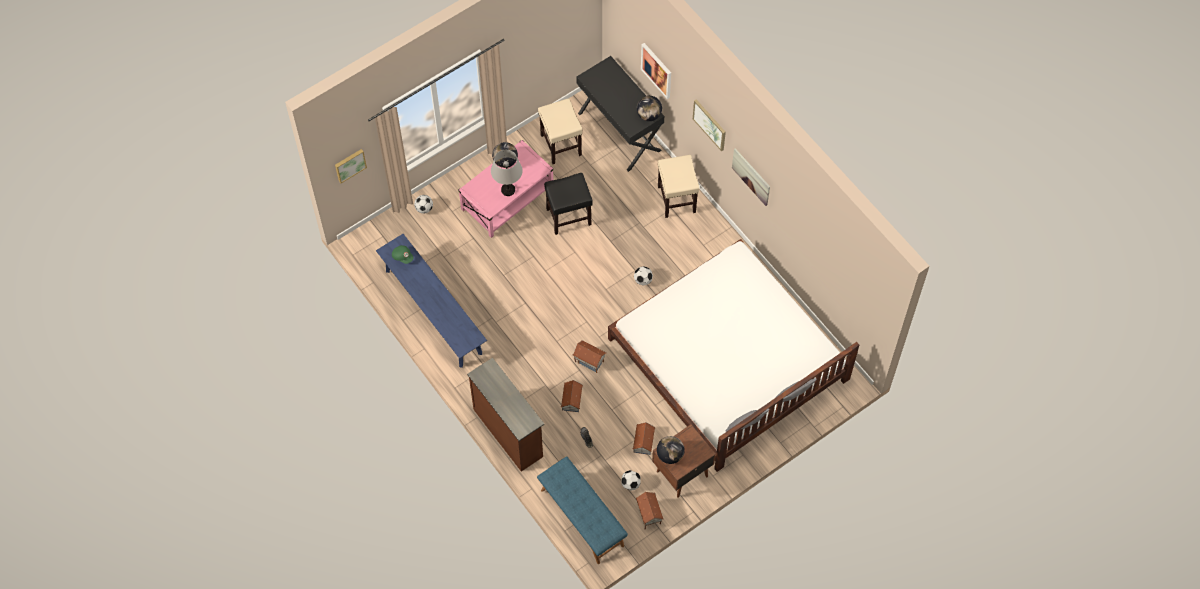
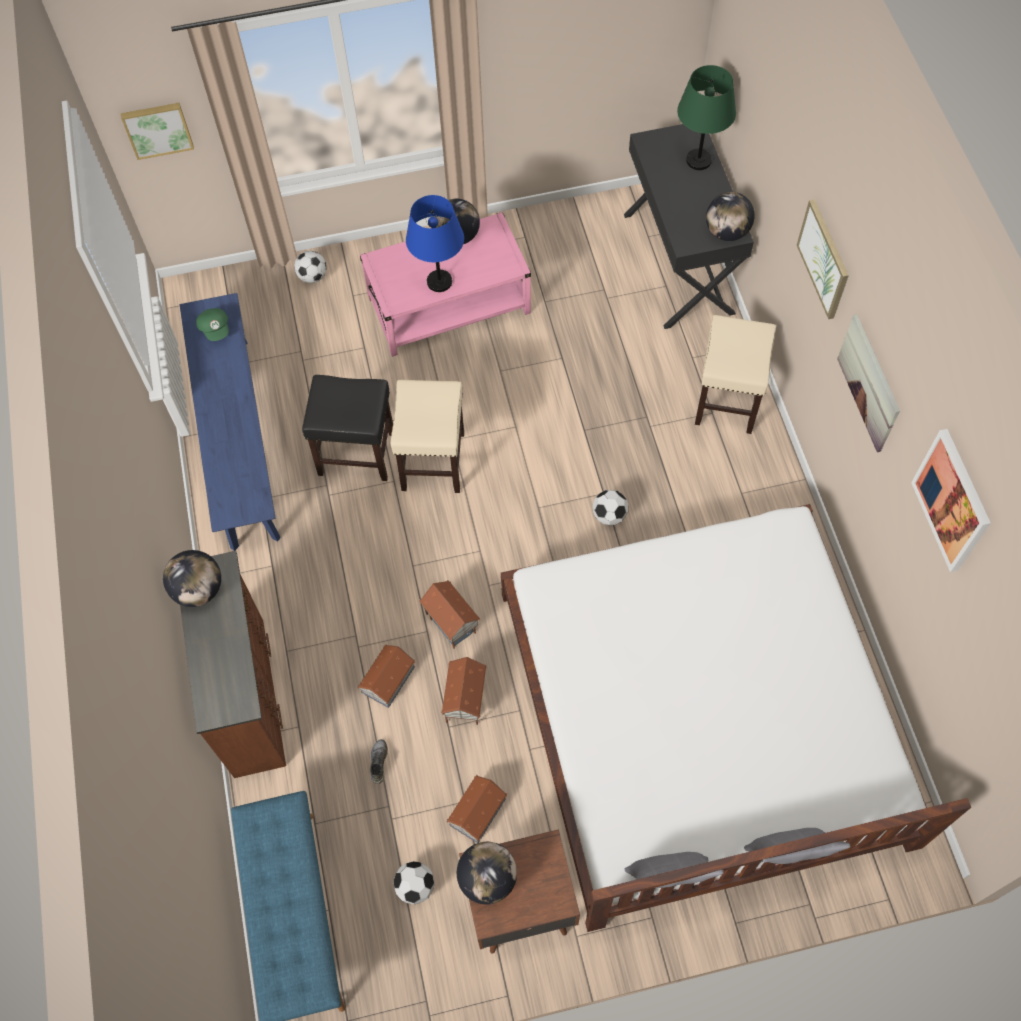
camera: 25 degrees right, 0 degrees up
grey table lamp [491,150,523,196] -> blue table lamp [406,195,464,292]
beige stool [538,98,583,164] -> beige stool moved to [391,380,464,493]
black stool [544,173,593,235] -> black stool moved to [302,375,393,481]
toy house [636,492,664,529] -> toy house moved to [441,657,487,725]
picture [641,43,671,99] -> picture moved to [911,429,991,572]
none -> globe [163,550,221,607]
none -> green table lamp [677,65,736,170]

